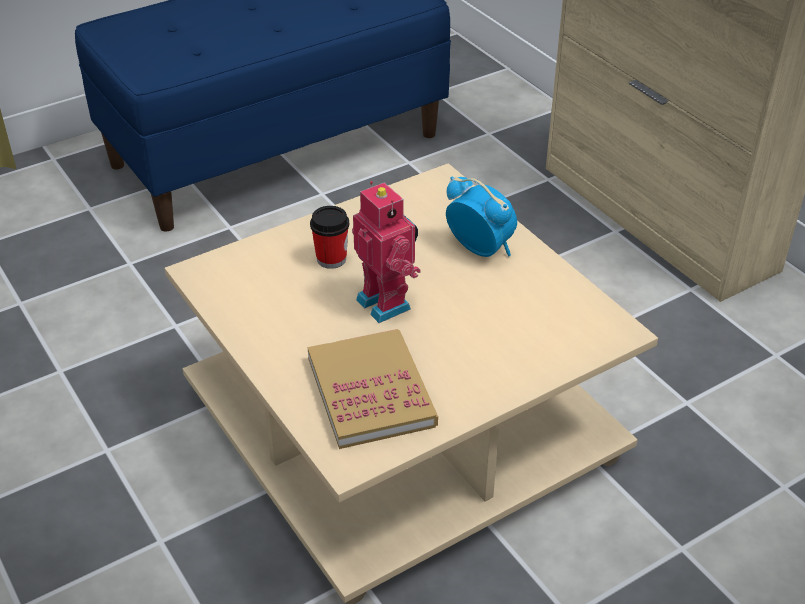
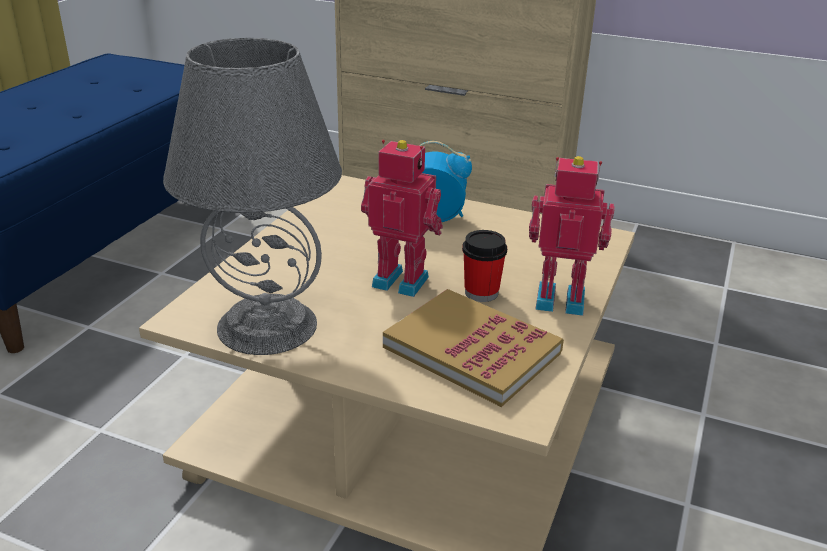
camera: 35 degrees left, 10 degrees down
cup [310,206,349,269] -> cup moved to [462,230,507,302]
none -> grey table lamp [163,38,342,355]
none -> toy robot [529,156,615,316]

